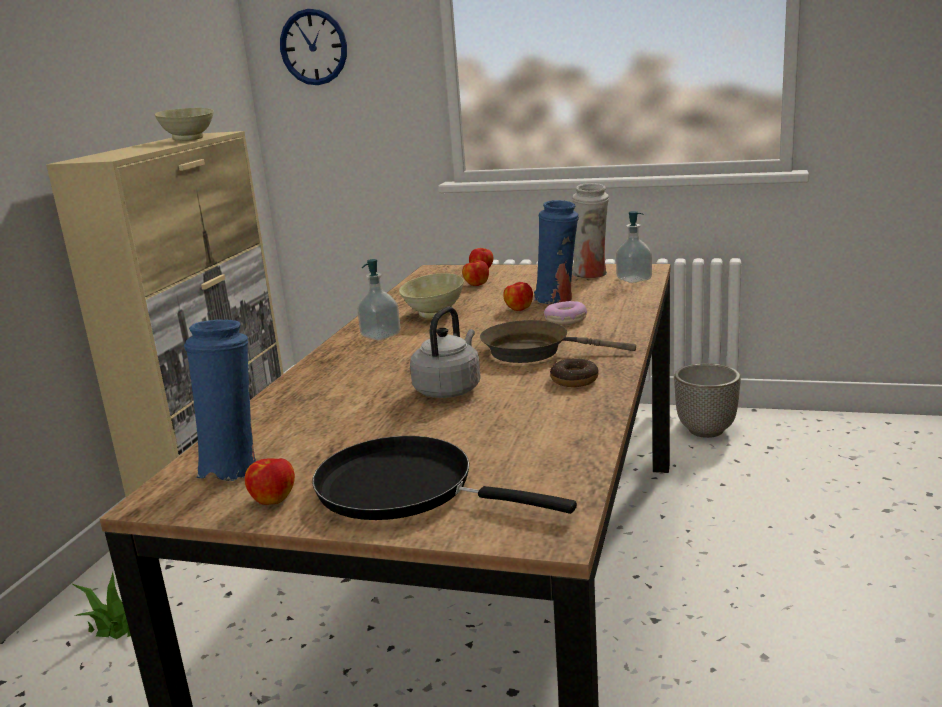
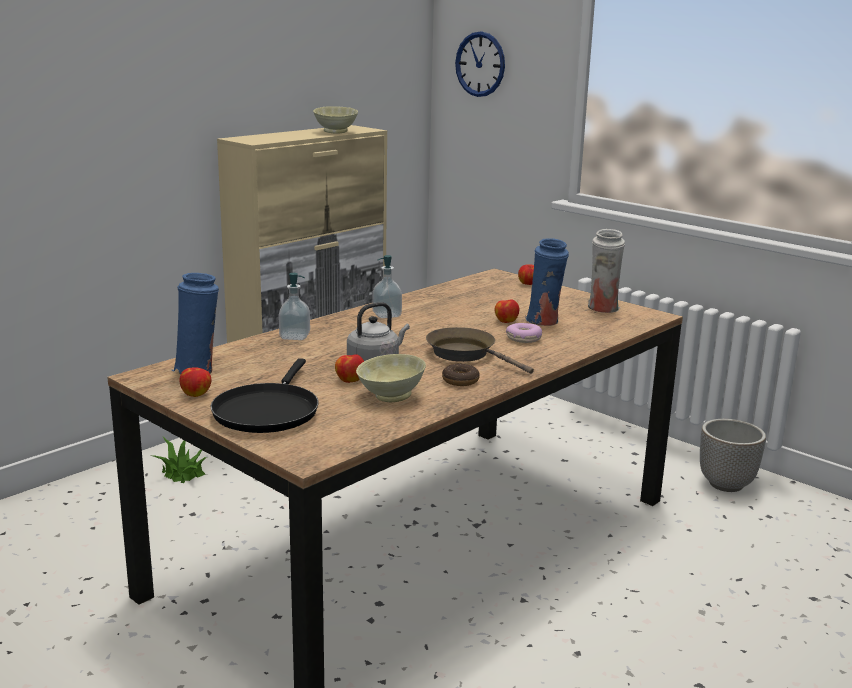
camera: 25 degrees right, 0 degrees up
black frying pan [312,436,577,520] -> black frying pan turned 135 degrees counterclockwise [211,358,318,433]
beige bowl [399,273,464,318] -> beige bowl moved to [356,354,426,402]
apple [462,260,489,286] -> apple moved to [335,354,364,383]
soap dispenser [616,211,652,283] -> soap dispenser moved to [279,273,310,340]

